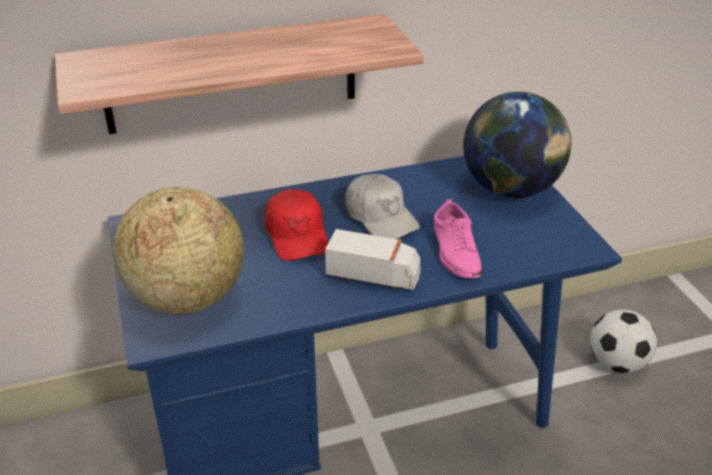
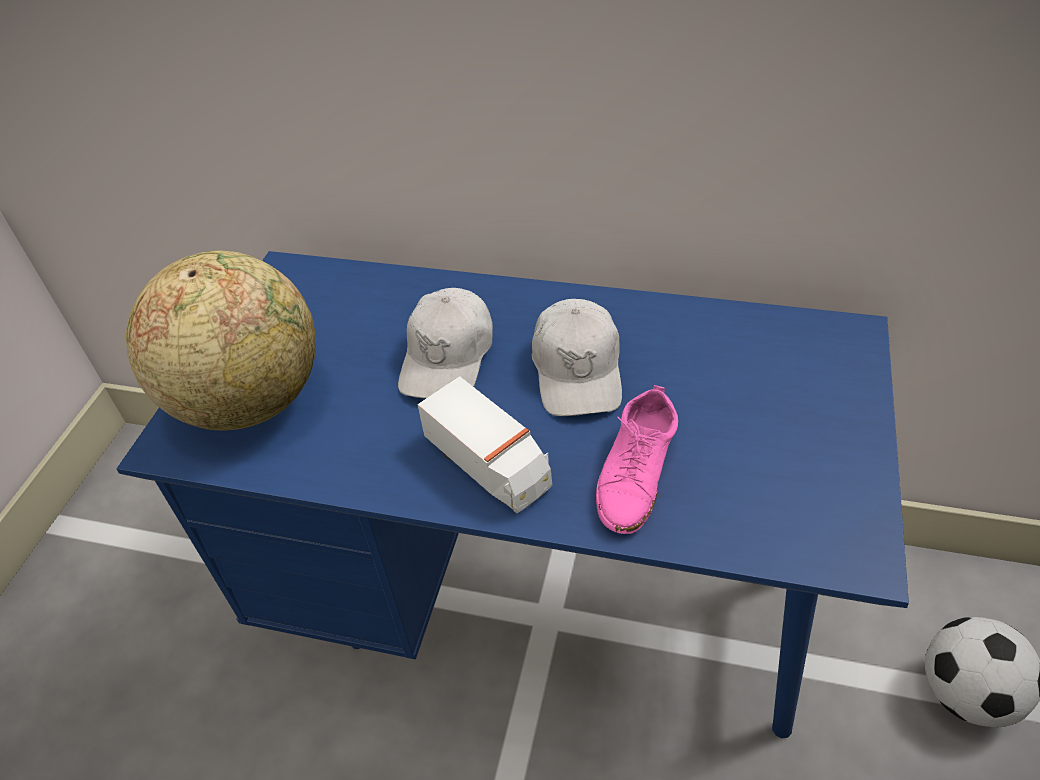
camera: 35 degrees right, 10 degrees up
shelf [55,14,424,134] -> none
red cap [265,189,329,261] -> white cap [398,288,493,399]
globe [463,92,571,198] -> none

